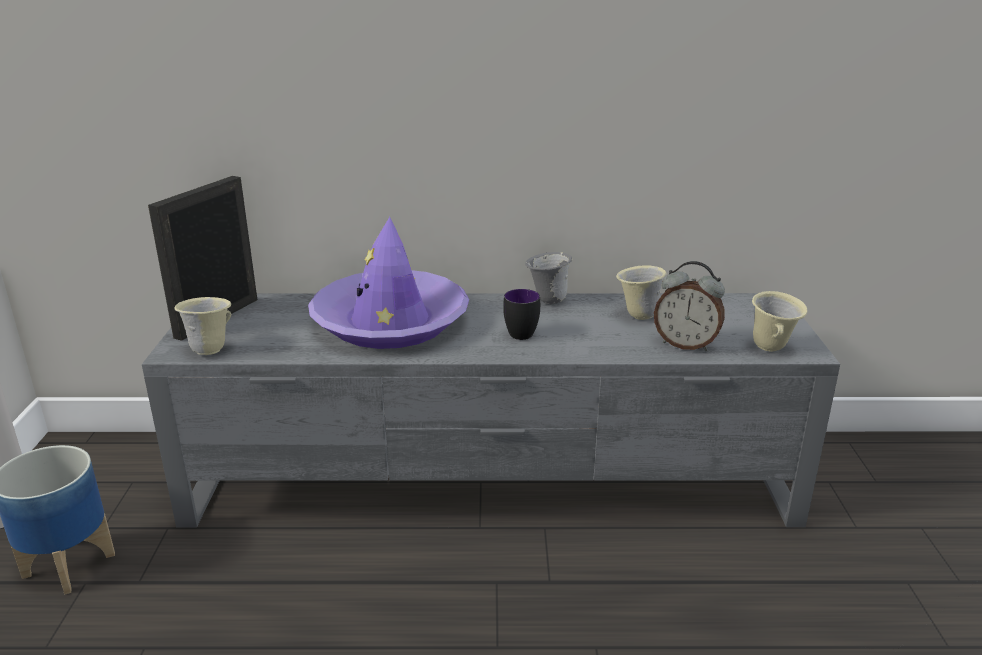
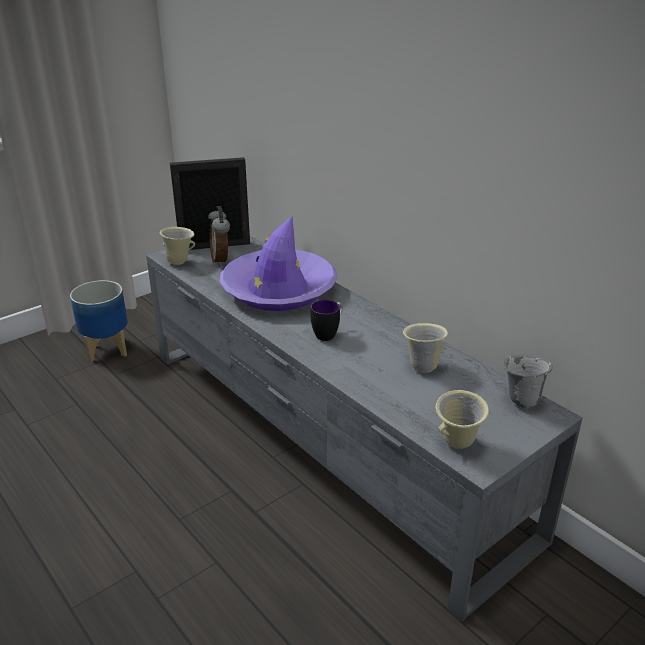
camera: 50 degrees right, 5 degrees up
grey mug [525,252,572,304] -> grey mug moved to [503,354,553,408]
alarm clock [654,261,725,351] -> alarm clock moved to [208,206,230,266]

